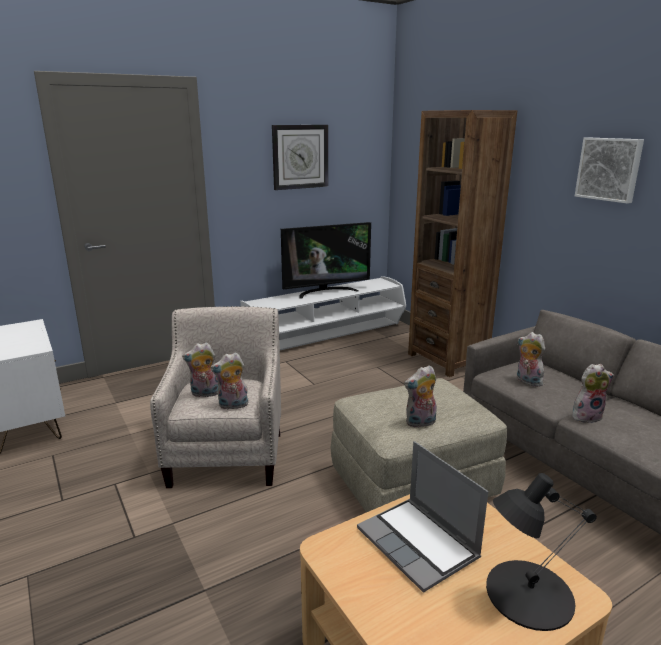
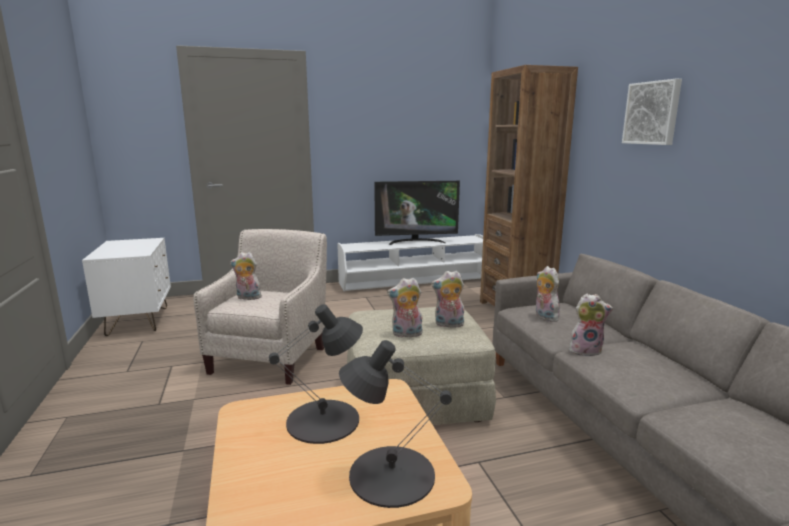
camera: 15 degrees right, 5 degrees down
plush toy [210,352,249,410] -> plush toy moved to [431,270,465,328]
wall clock [272,125,328,190] -> none
laptop [357,441,488,593] -> black table lamp [269,304,363,444]

